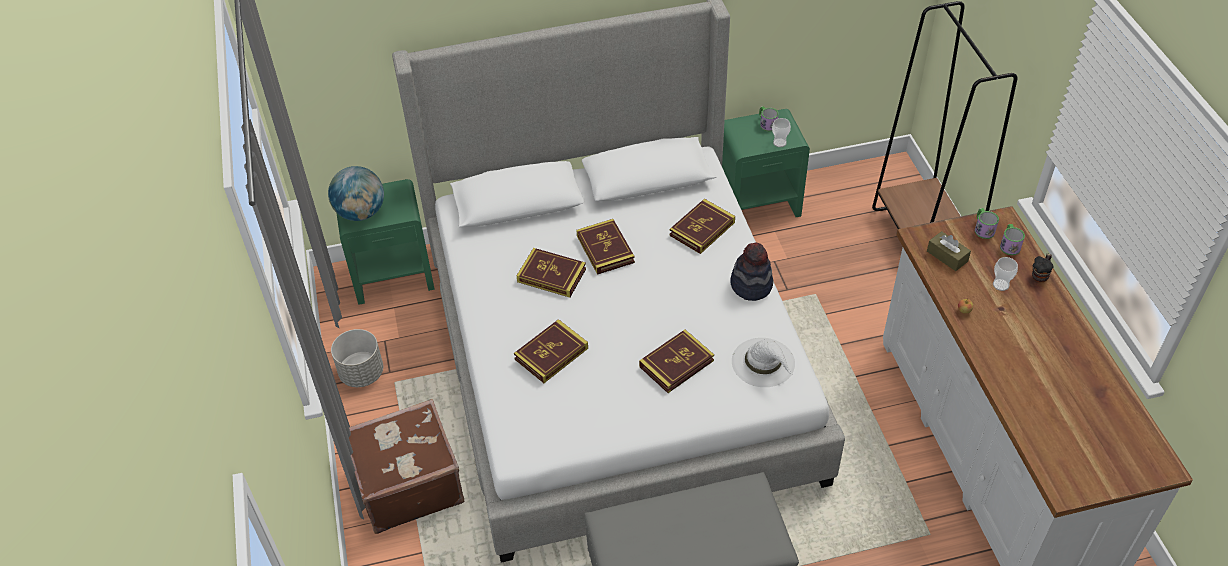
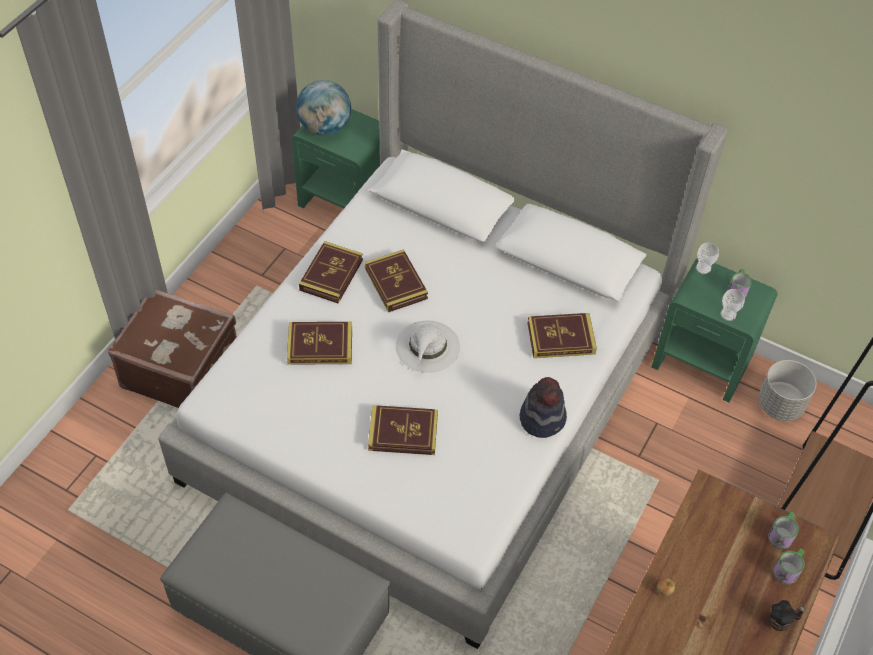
camera: 40 degrees right, 5 degrees up
grey planter [331,329,383,387] -> grey planter moved to [758,360,816,421]
book [577,219,635,275] -> book moved to [299,241,363,304]
white hat [732,338,795,387] -> white hat moved to [396,320,460,373]
brown tissue box [927,231,971,271] -> none
cup [993,257,1018,291] -> cup moved to [696,243,719,274]

